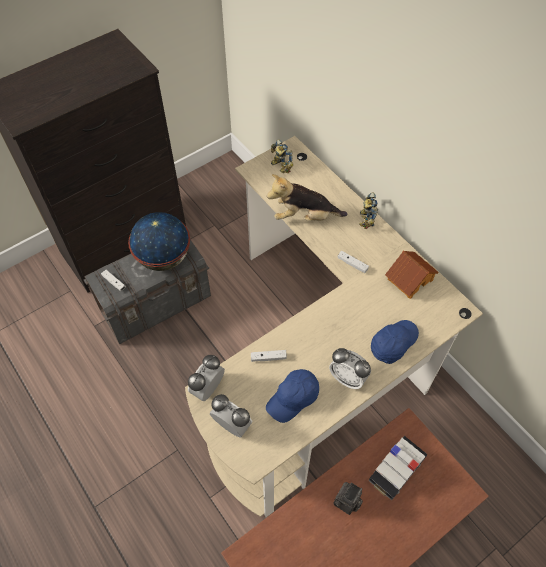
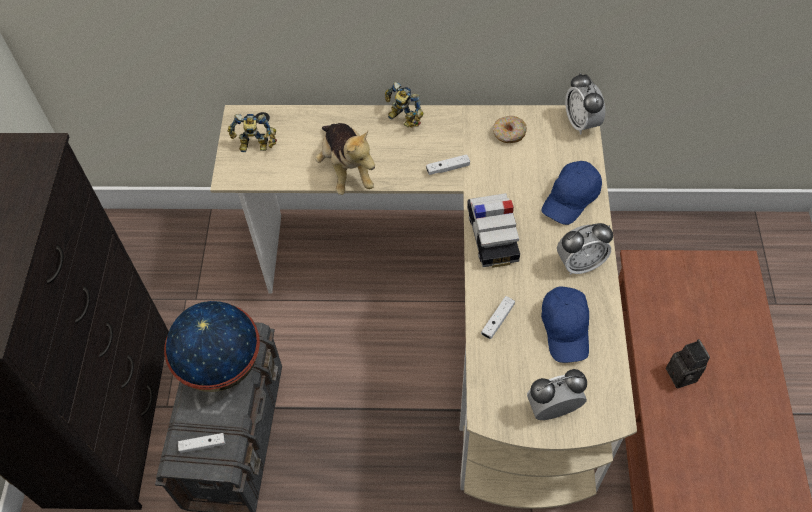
camera: 50 degrees left, 0 degrees up
alarm clock [188,355,225,401] -> alarm clock moved to [565,73,605,135]
plush toy [267,174,347,221] -> plush toy turned 60 degrees counterclockwise [315,123,375,195]
toy car [369,436,428,500] -> toy car moved to [467,193,520,268]
blue cap [371,320,419,364] -> blue cap turned 135 degrees counterclockwise [541,161,602,225]
toy house [385,250,439,299] -> donut [493,116,527,143]

